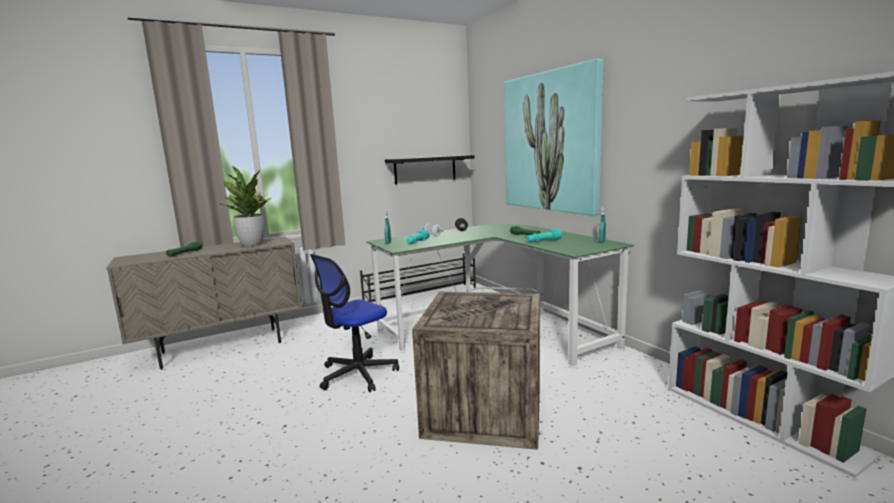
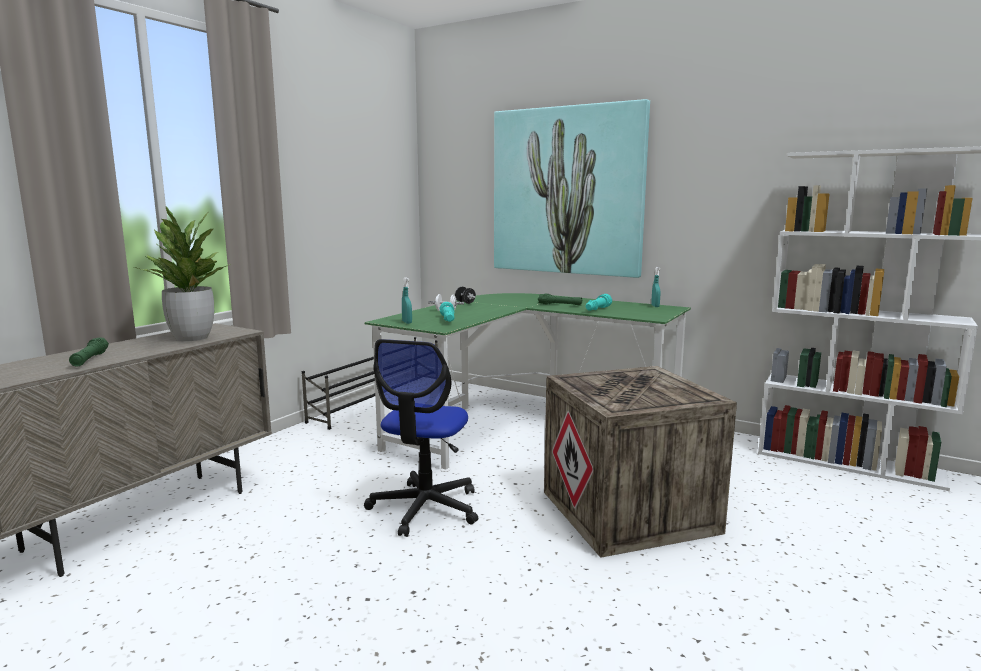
camera: 30 degrees left, 0 degrees up
black shelf [385,155,474,184] -> none

